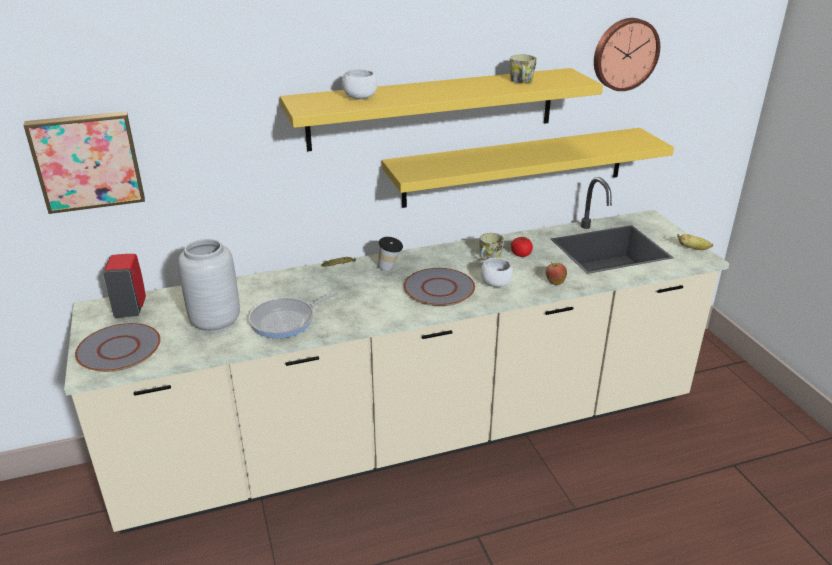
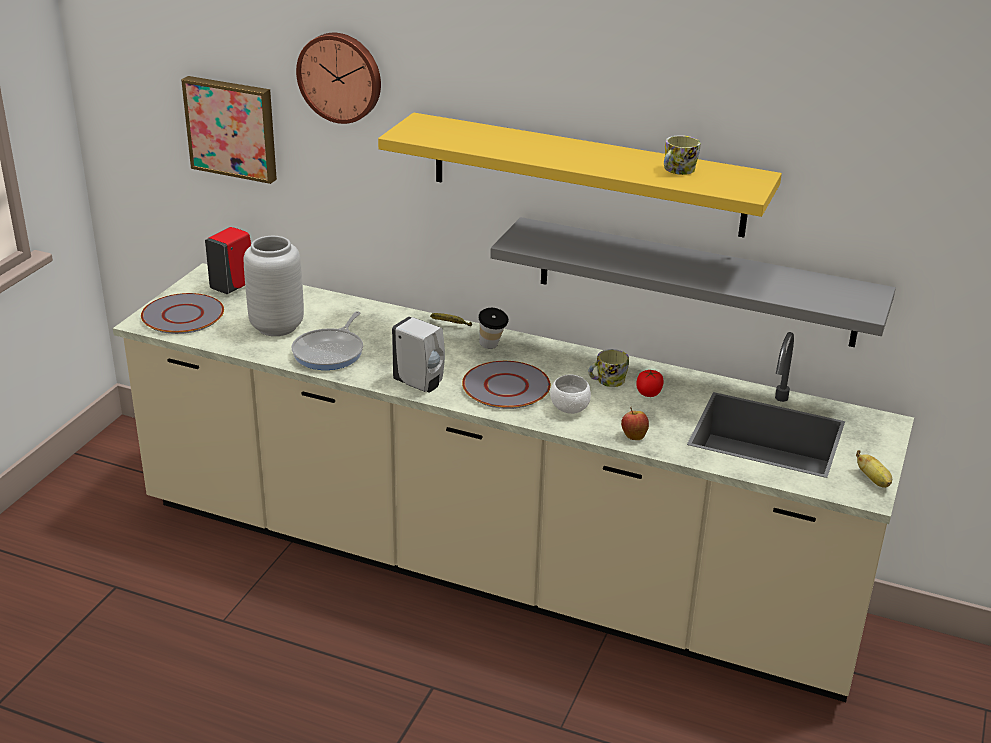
camera: 40 degrees right, 0 degrees up
frying pan [249,292,338,338] -> frying pan turned 75 degrees counterclockwise [292,311,363,370]
white bowl [342,69,377,99] -> none
yellow shelf [382,128,674,208] -> grey shelf [490,217,896,347]
wall clock [594,18,660,91] -> wall clock moved to [296,33,381,124]
none -> white soap dispenser [392,317,445,393]

